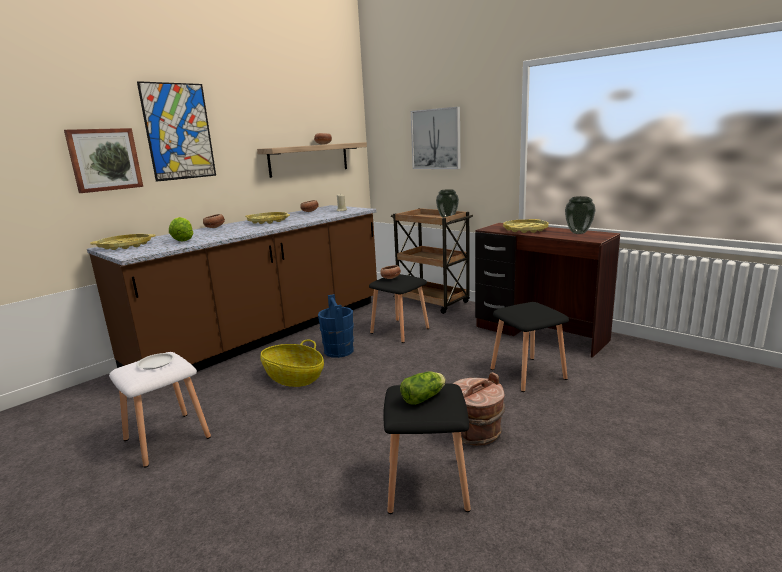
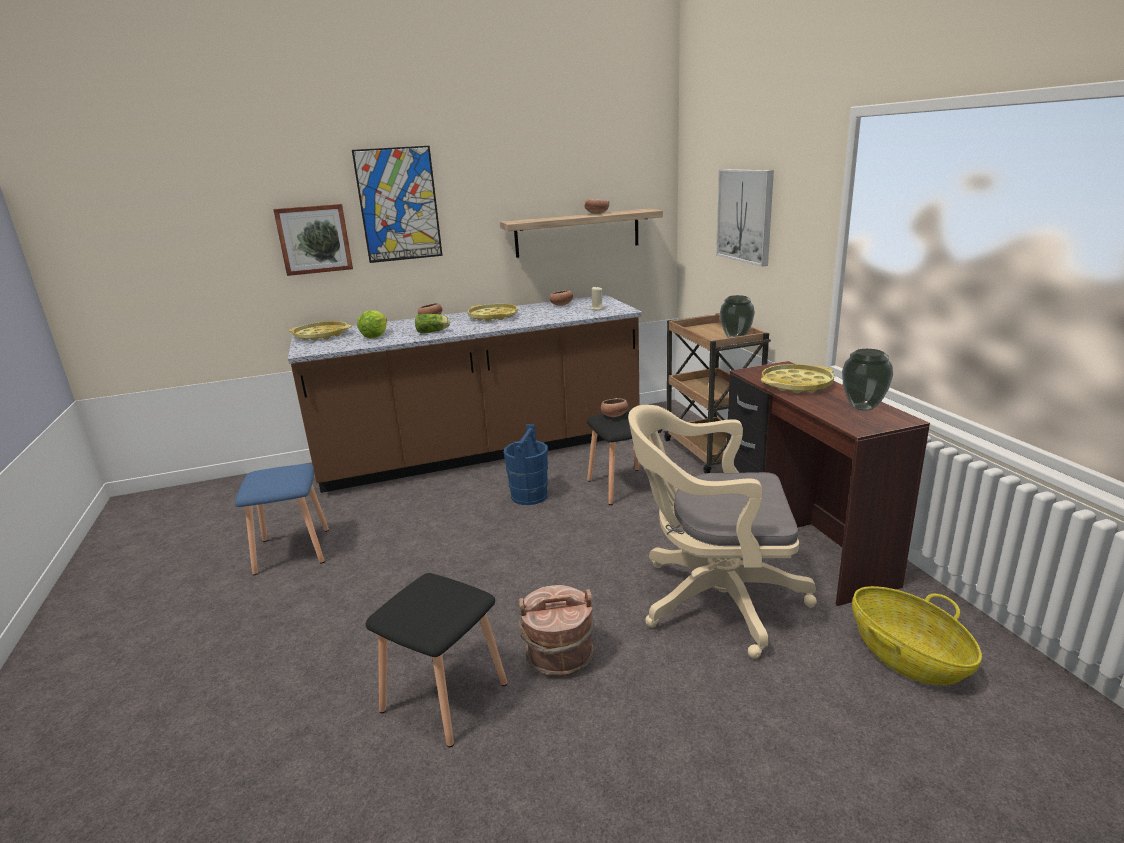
camera: 30 degrees right, 5 degrees up
white stool [109,352,211,468] -> blue stool [235,464,329,575]
white plate [136,353,175,369] -> none
basket [260,339,324,387] -> basket moved to [852,586,982,685]
lettuce [400,371,446,405] -> lettuce moved to [415,314,450,333]
black stool [491,302,569,392] -> beige office chair [628,405,817,659]

